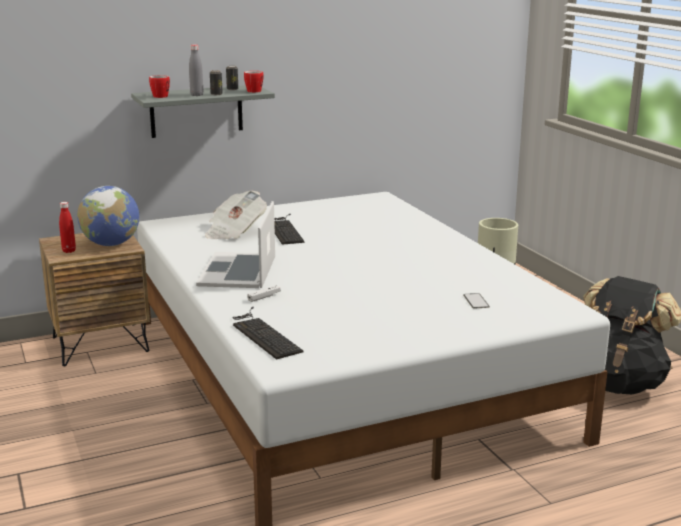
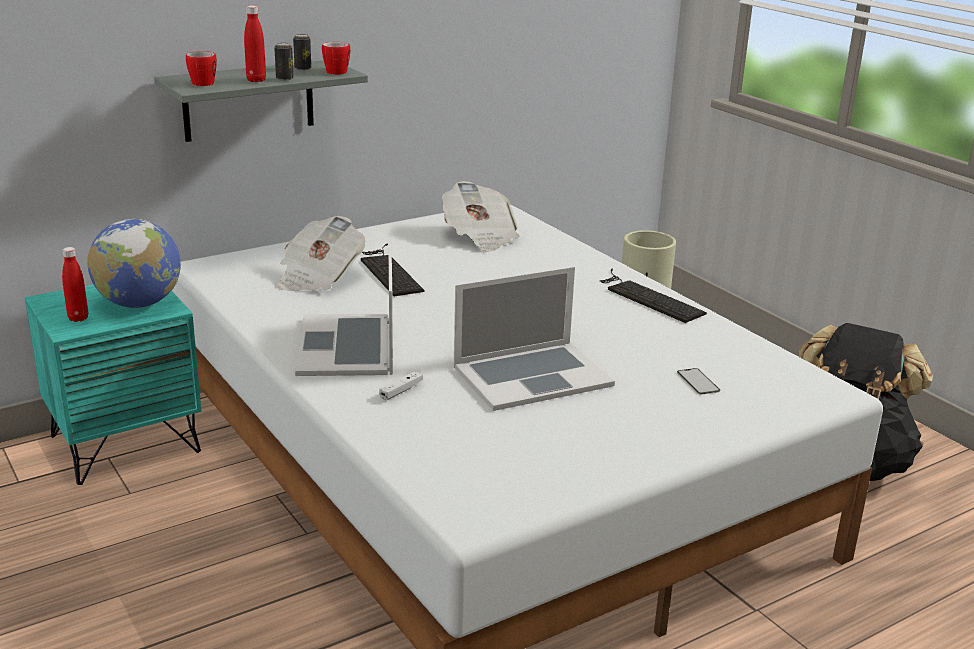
camera: 10 degrees left, 5 degrees up
brown nightstand [39,233,150,366] -> turquoise nightstand [25,284,201,485]
grey bottle [189,45,204,96] -> red bottle [244,5,266,82]
keyboard [232,307,304,360] -> keyboard moved to [600,269,707,323]
none -> newspaper [442,181,520,252]
none -> laptop [454,267,615,411]

